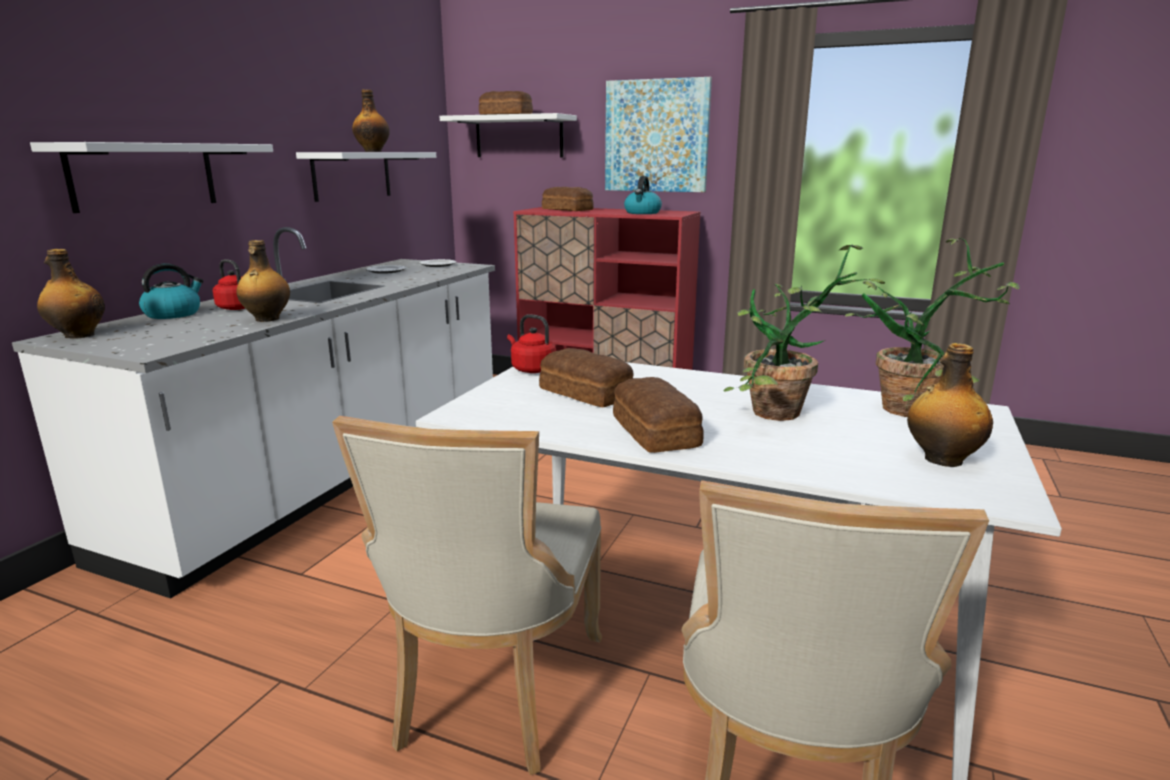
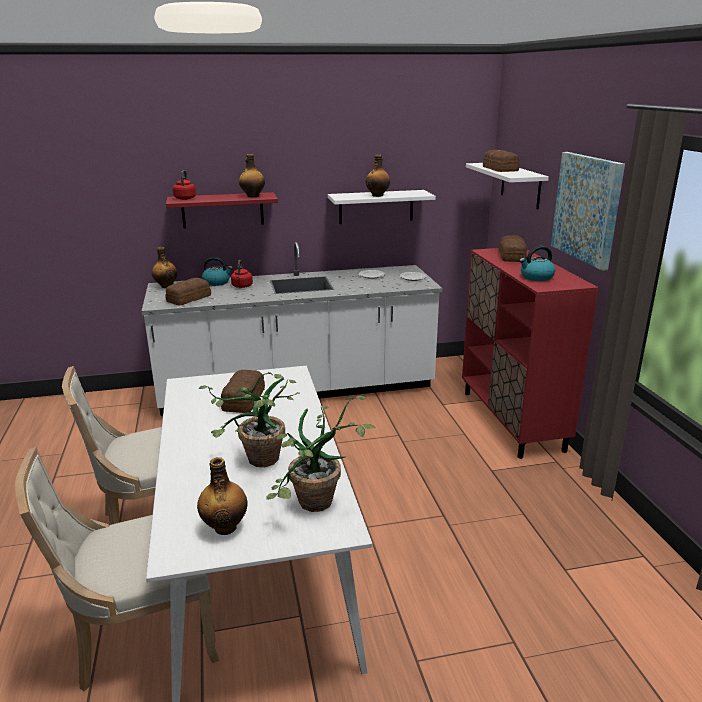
camera: 55 degrees right, 5 degrees up
white shelf [30,142,273,213] -> red shelf [166,192,278,229]
bottle [236,240,290,322] -> bottle moved to [239,154,265,197]
red kettle [507,314,556,373] -> red kettle moved to [173,170,196,200]
bread [613,377,704,453] -> bread moved to [165,278,211,305]

